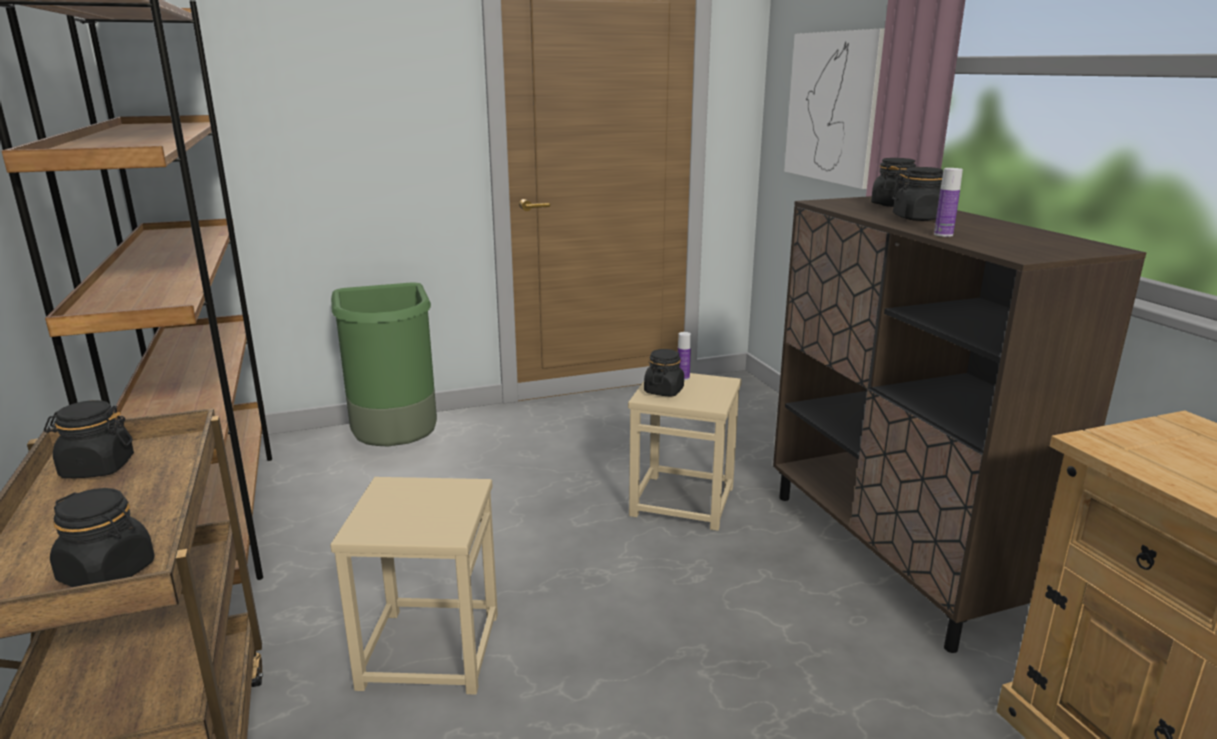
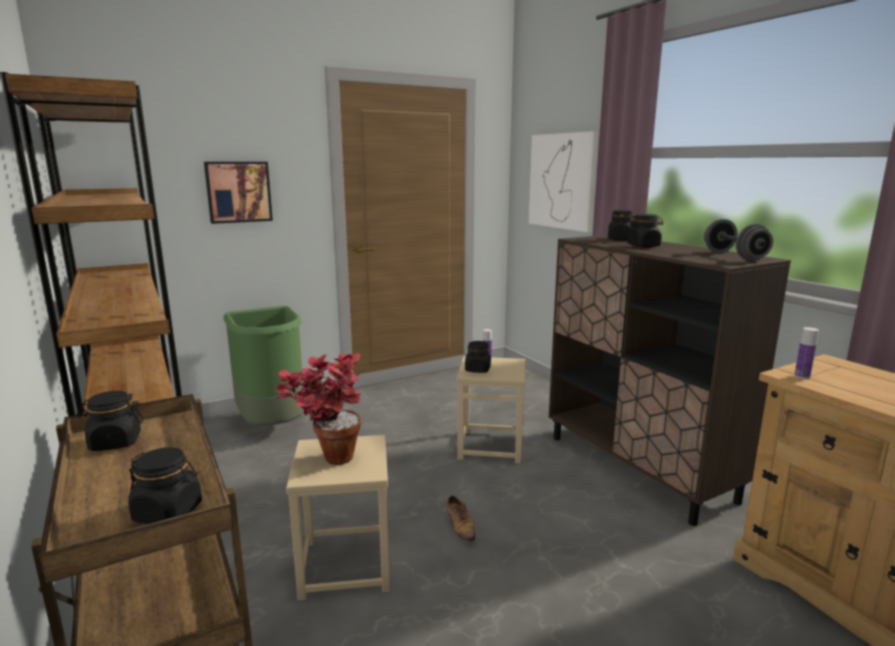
camera: 10 degrees left, 5 degrees down
bottle [934,168,963,237] -> bottle moved to [794,327,819,379]
none -> picture [204,162,273,224]
none -> potted plant [275,353,362,465]
none -> shoe [446,496,475,542]
none -> grey dumbbell [704,219,773,261]

